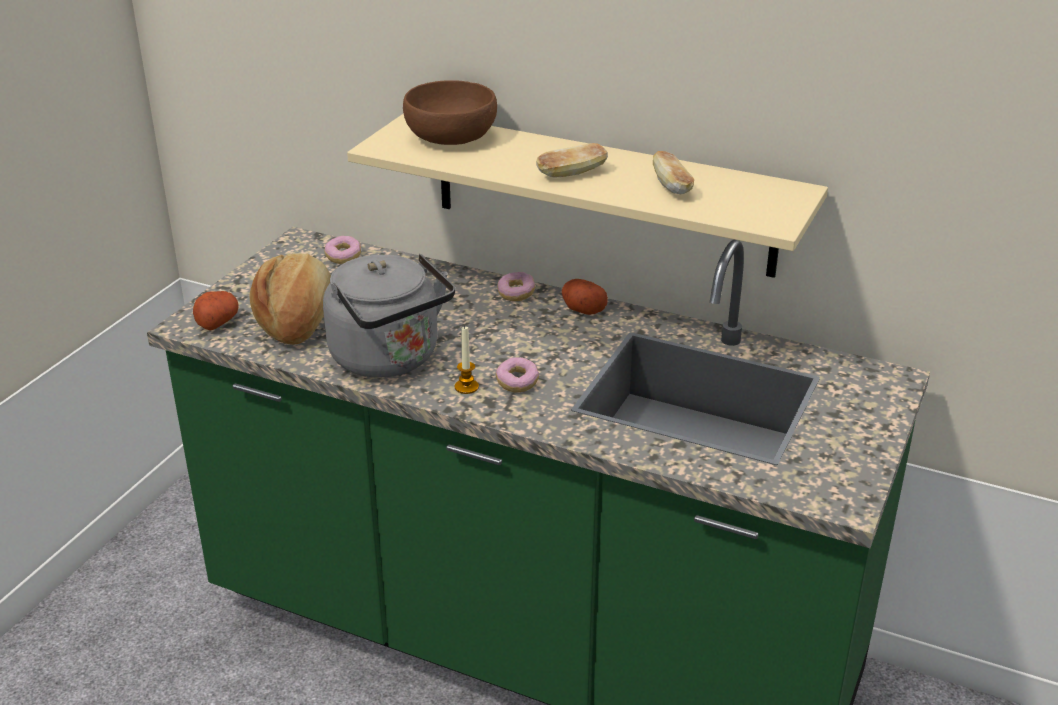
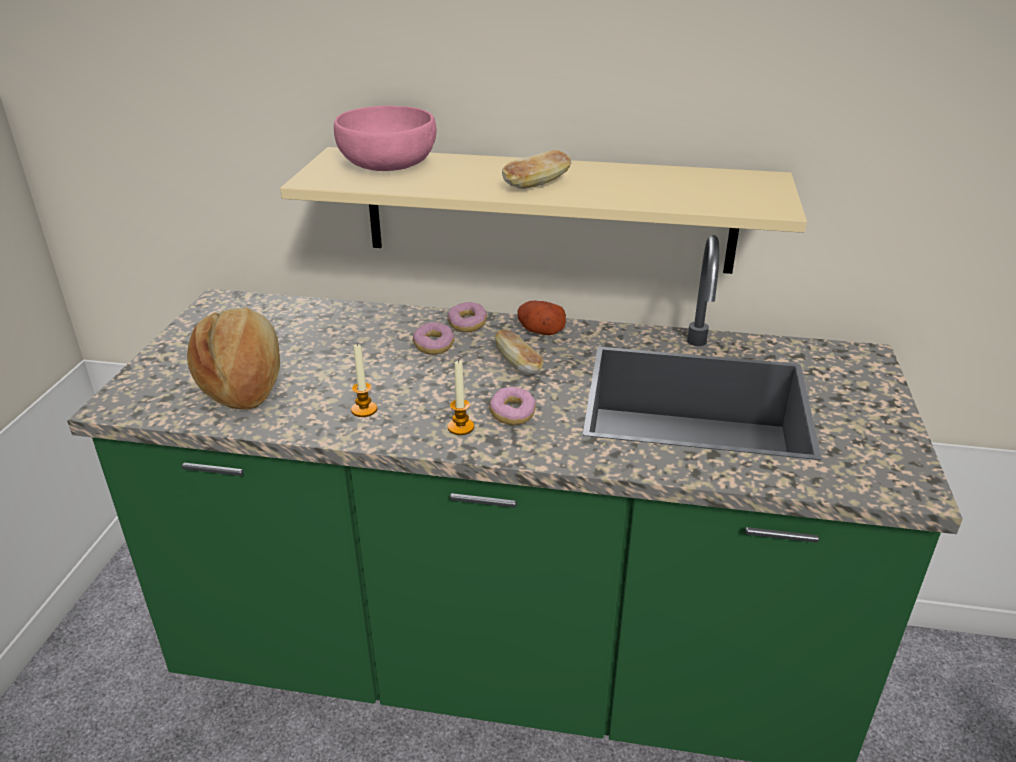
camera: 15 degrees left, 0 degrees up
potato [193,291,239,330] -> none
grey kettle [323,254,455,378] -> candle [351,344,377,417]
donut [324,236,361,264] -> donut moved to [413,322,454,355]
brown bowl [403,80,497,145] -> pink bowl [334,106,437,171]
bread [653,151,694,194] -> bread moved to [495,330,543,374]

